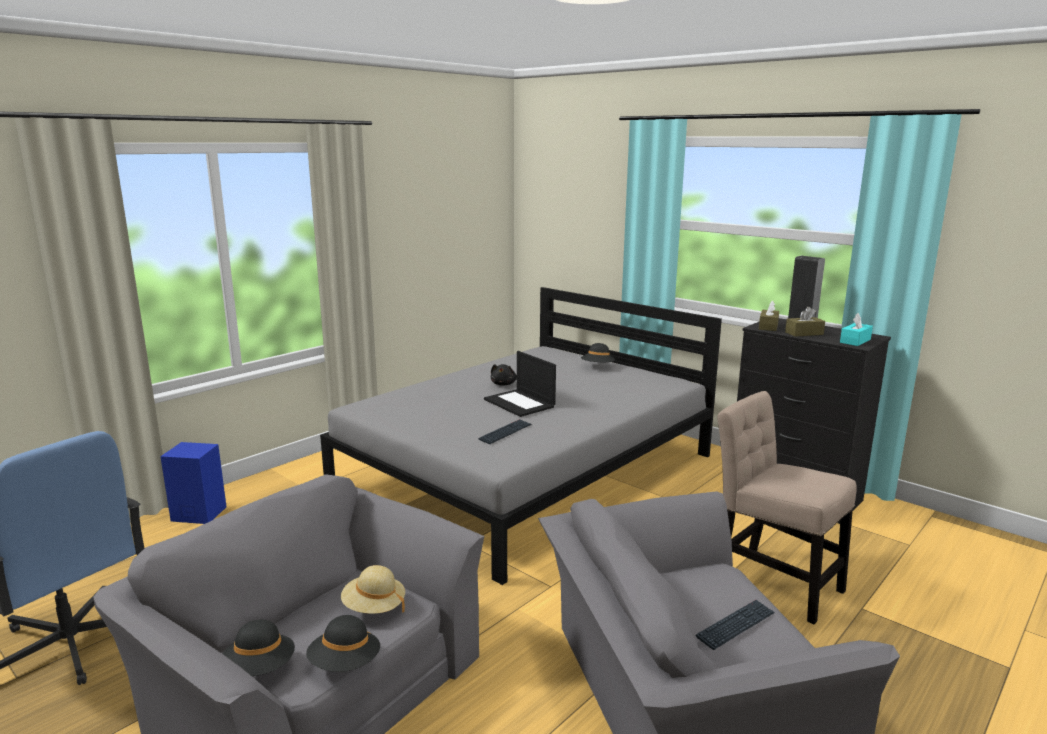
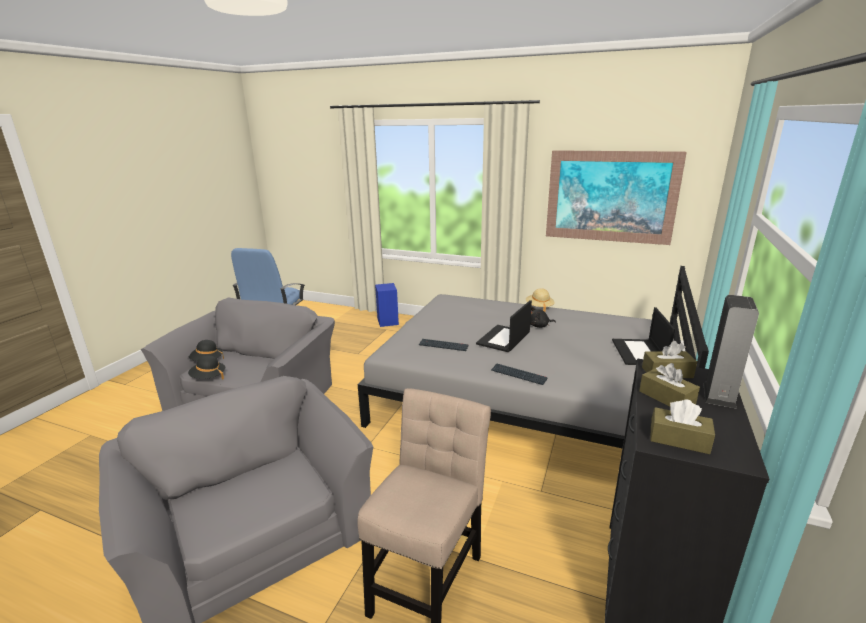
camera: 70 degrees right, 5 degrees up
beige hat [341,565,405,614] -> beige hat moved to [526,288,555,312]
black hat [581,343,615,363] -> laptop [612,307,675,365]
keyboard [696,600,775,650] -> keyboard moved to [491,364,548,385]
turquoise tissue box [840,313,873,346] -> brown tissue box [650,400,715,454]
none -> picture [546,150,687,245]

